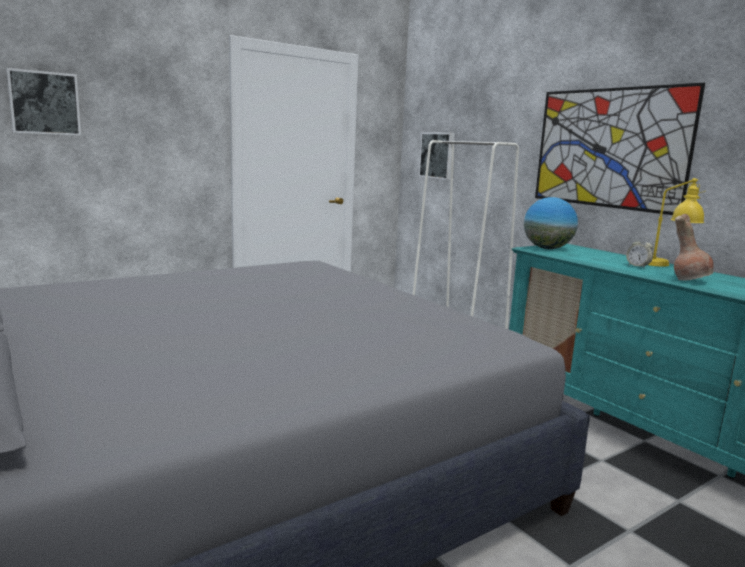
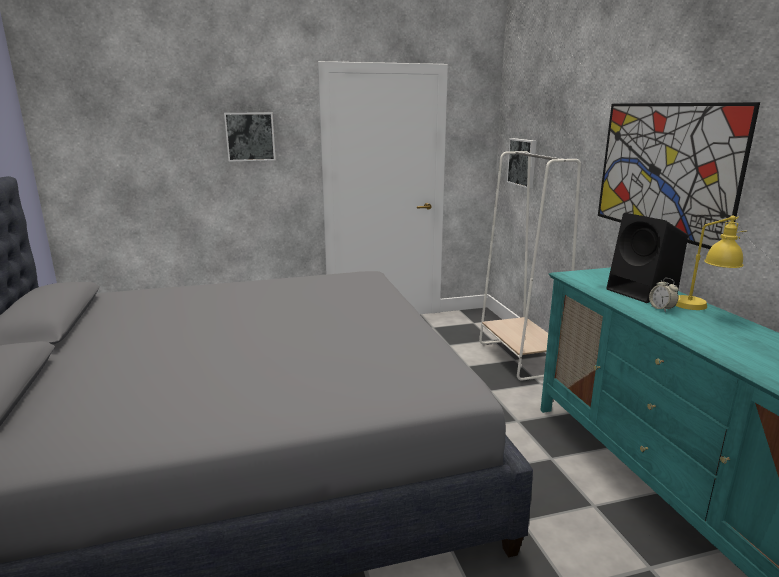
camera: 20 degrees right, 5 degrees up
picture [6,68,81,136] -> picture moved to [224,113,276,162]
globe [524,197,578,249] -> none
brown vase [674,214,714,280] -> none
none -> black speaker [606,213,688,303]

